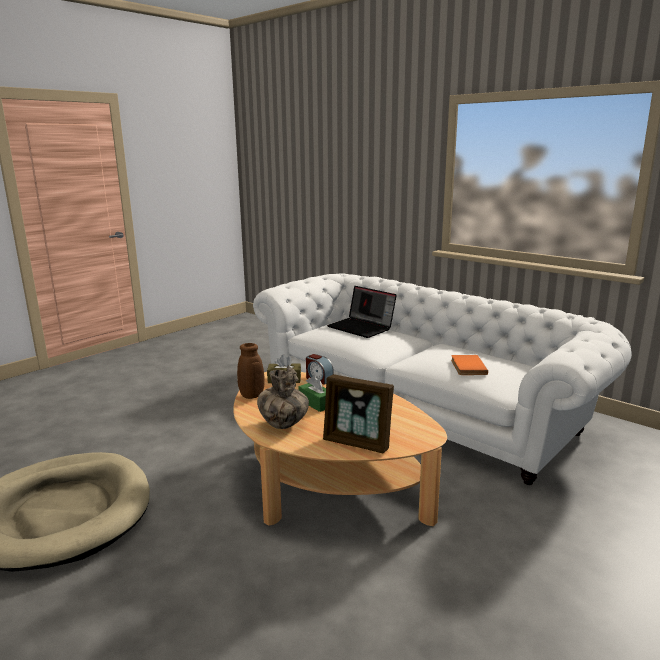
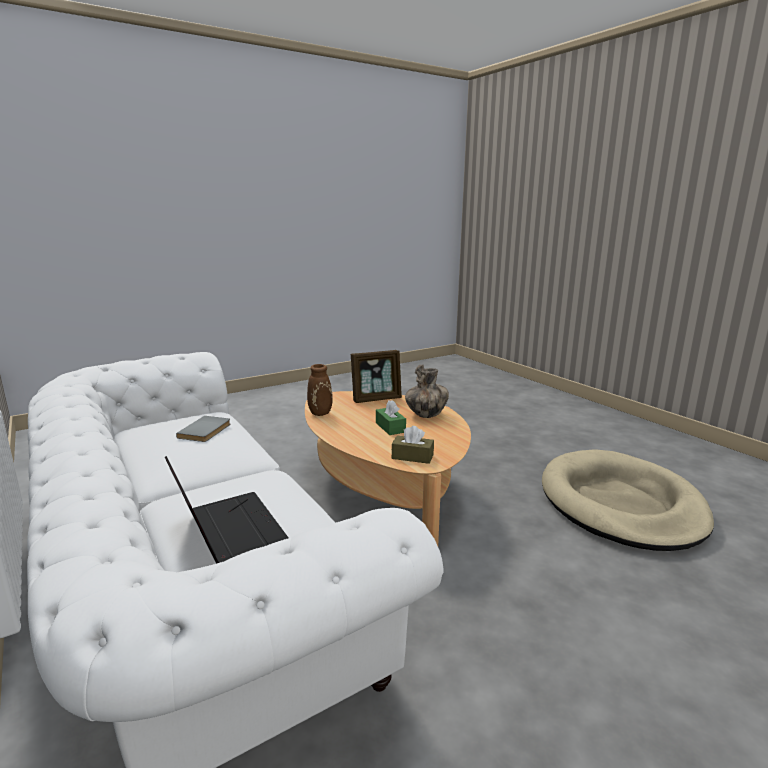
camera: 165 degrees left, 0 degrees up
brown vase [237,343,265,399] -> brown vase moved to [307,364,333,416]
alarm clock [306,354,334,385] -> none
picture frame [323,374,394,453] -> picture frame turned 120 degrees clockwise [351,350,402,403]
orange book [451,355,488,375] -> grey book [176,416,230,442]

